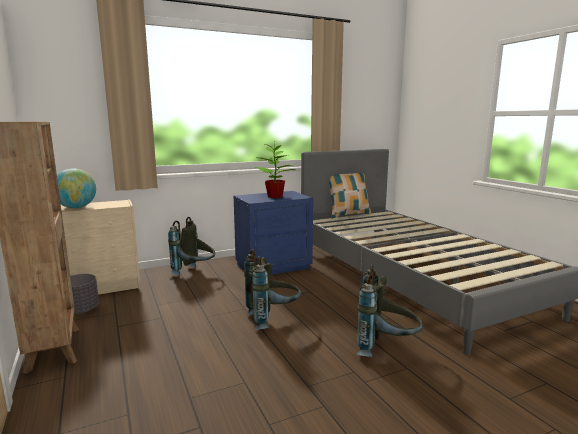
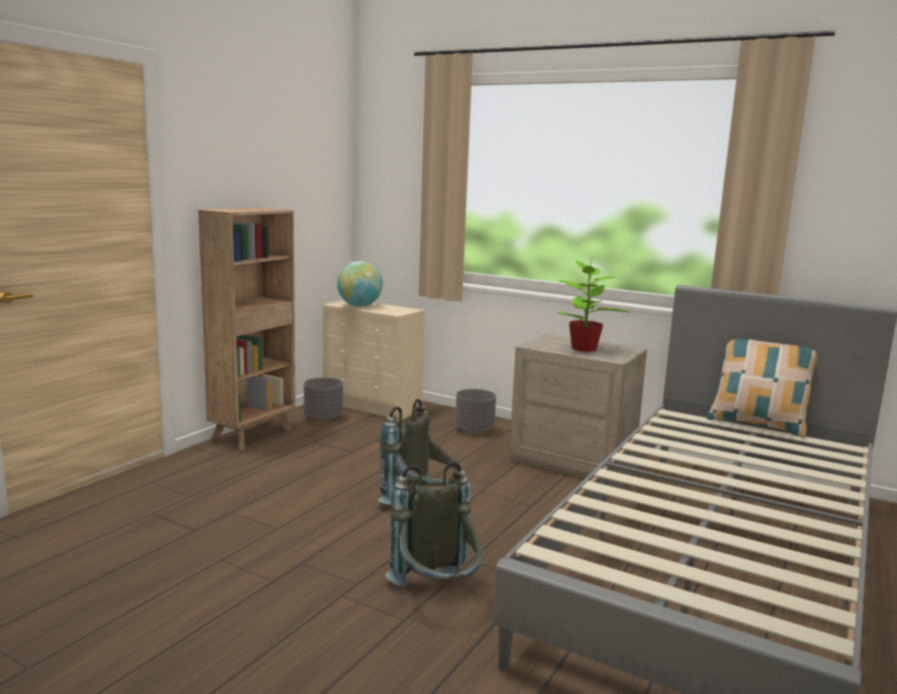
camera: 55 degrees right, 0 degrees up
grey backpack [168,217,215,275] -> grey planter [455,389,496,433]
blue nightstand [234,191,313,275] -> beige nightstand [509,334,647,479]

